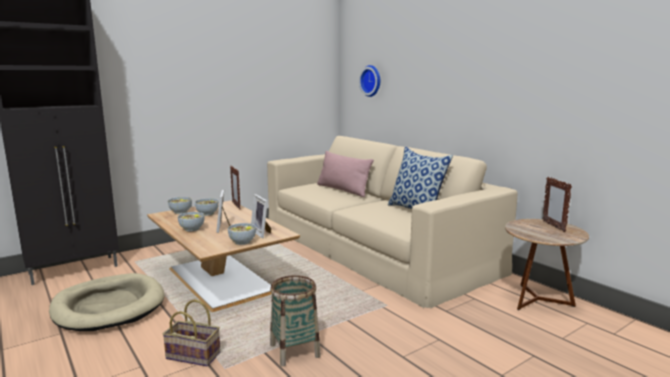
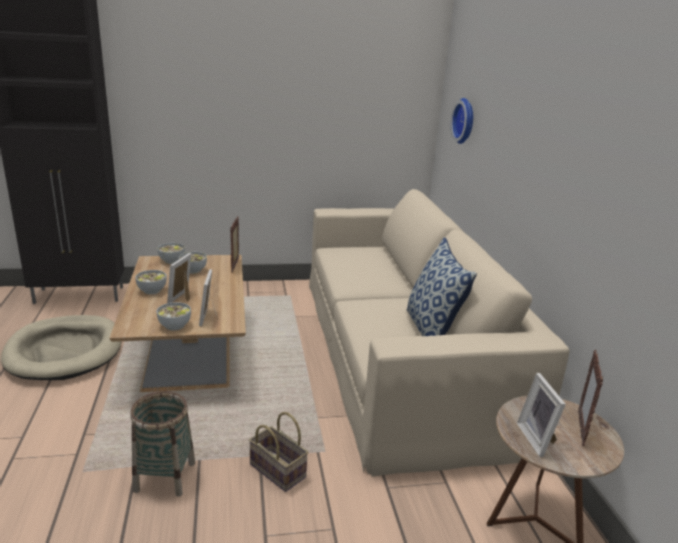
camera: 25 degrees right, 10 degrees up
basket [163,299,221,367] -> basket moved to [249,412,308,492]
pink pillow [317,151,374,197] -> none
none -> picture frame [517,373,566,457]

